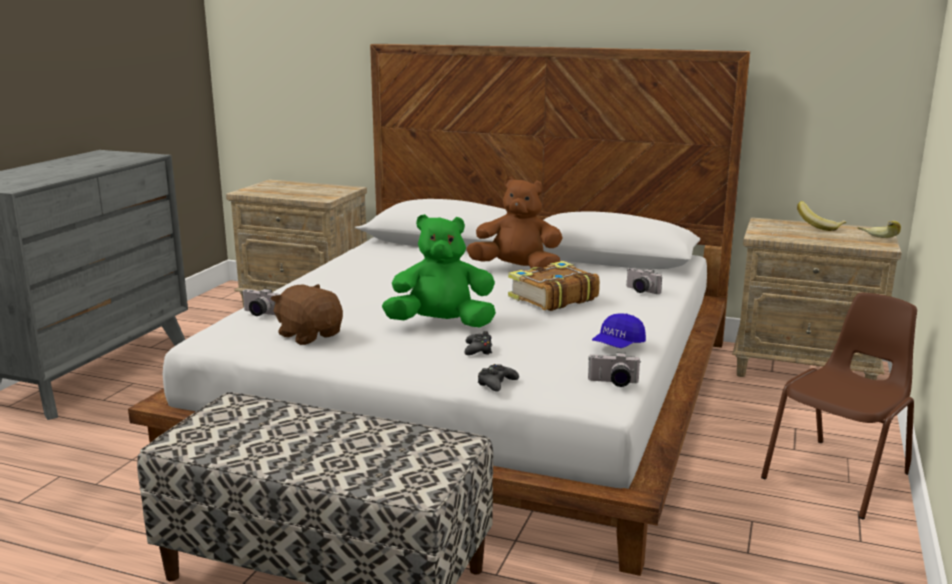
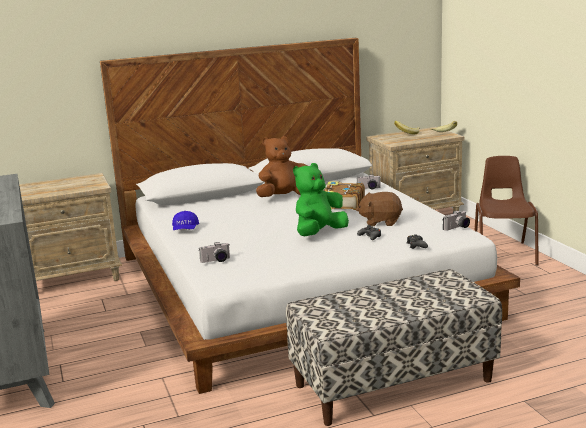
camera: 40 degrees left, 0 degrees up
brown plush toy [271,284,343,345] -> brown plush toy moved to [356,192,403,226]
blue cap [592,313,646,348] -> blue cap moved to [172,211,199,230]

